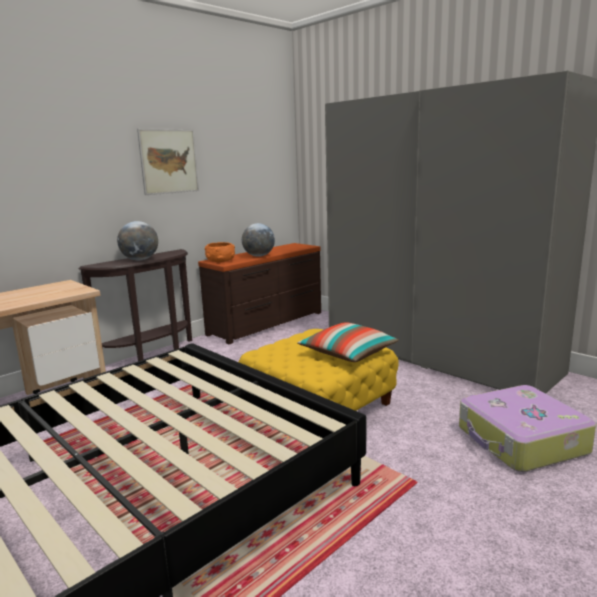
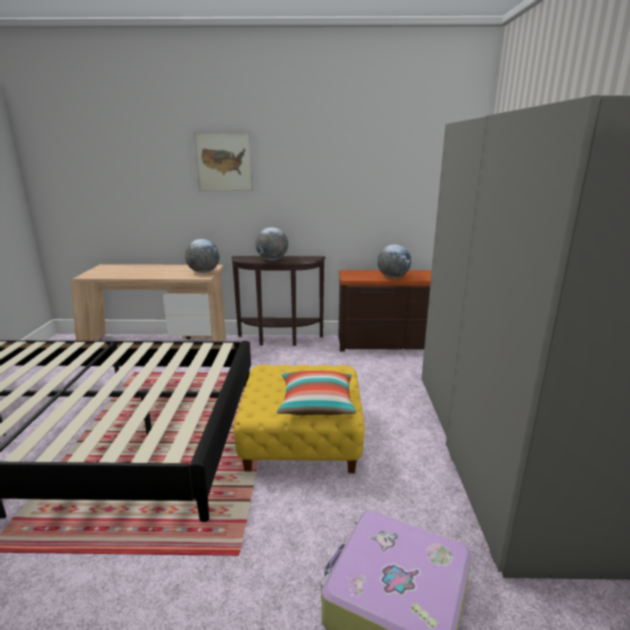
camera: 45 degrees right, 5 degrees up
picture [137,129,199,195] -> picture moved to [193,131,254,191]
orange bowl [205,242,235,262] -> none
none -> globe [185,239,220,273]

